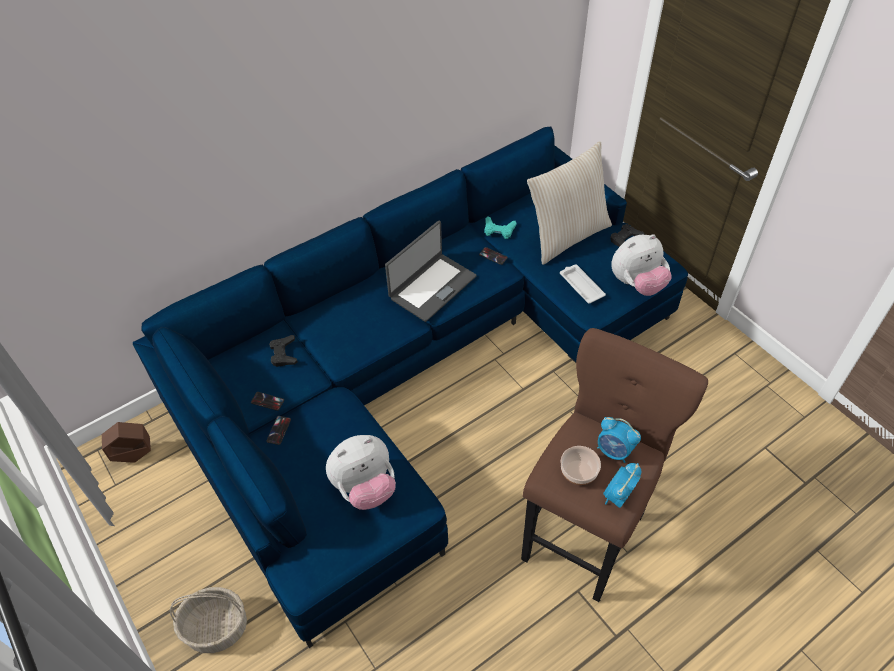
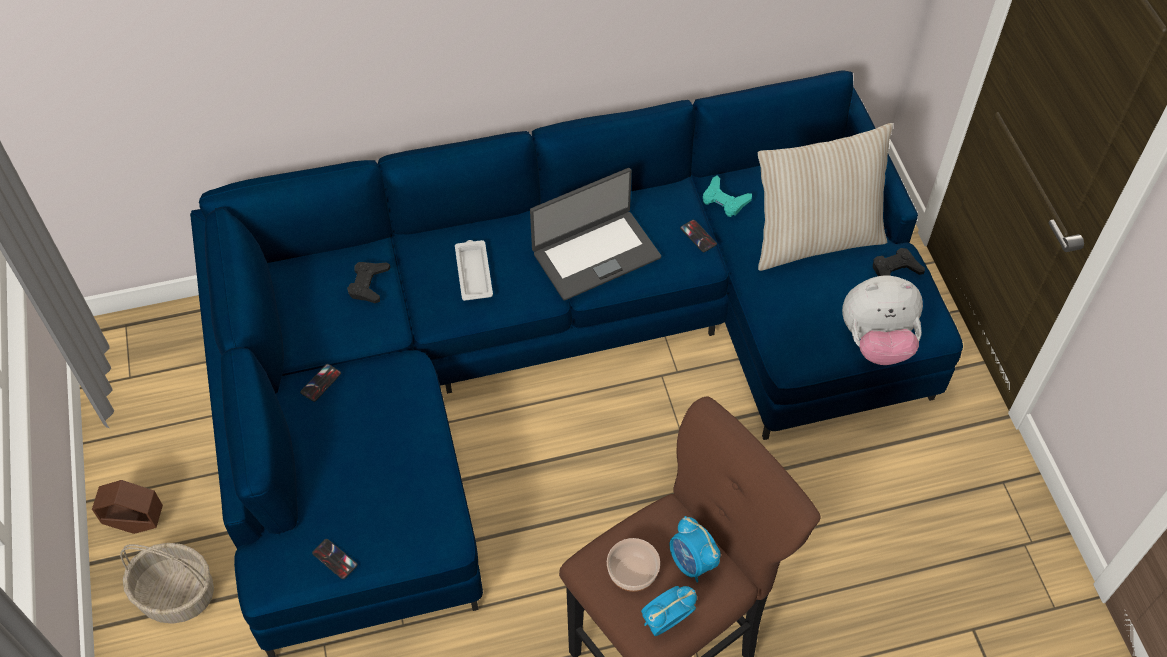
camera: 20 degrees right, 5 degrees up
brown planter [102,422,151,463] -> brown planter moved to [92,480,163,534]
phone [251,392,284,411] -> phone moved to [312,539,358,579]
plush toy [326,435,396,510] -> none
white tray [560,264,606,304] -> white tray moved to [455,240,493,301]

